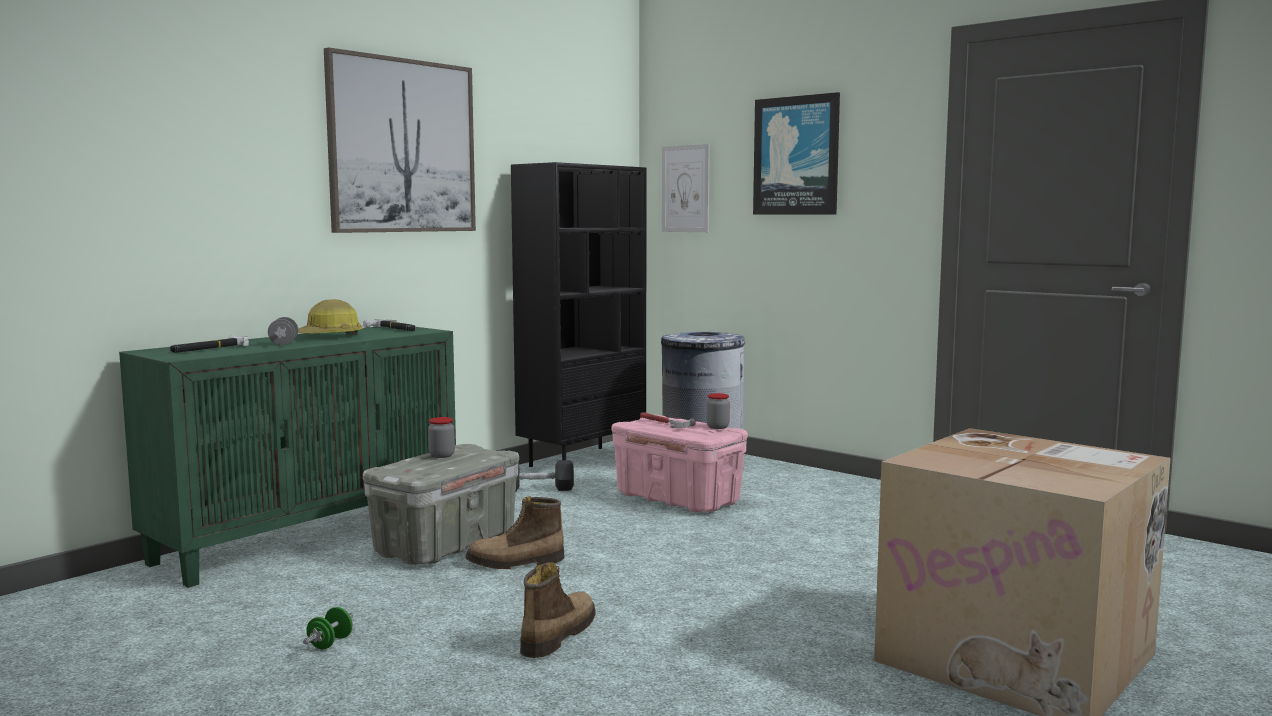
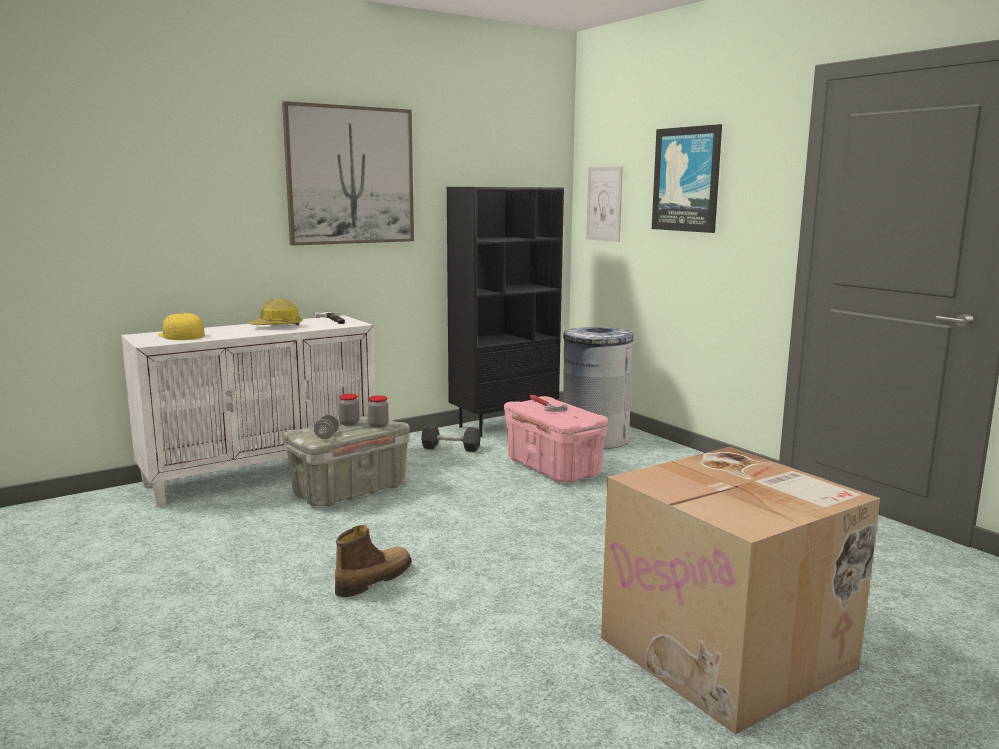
camera: 15 degrees right, 5 degrees up
green cabinet [119,327,456,588] -> white cabinet [121,315,376,507]
hammer [170,335,249,353] -> yellow cap [158,313,205,340]
grey dumbbell [268,317,298,345] -> grey dumbbell moved to [314,414,339,439]
green dumbbell [303,607,354,649] -> none
boot [465,496,565,569] -> none
jar [707,393,730,429] -> jar moved to [368,395,389,428]

